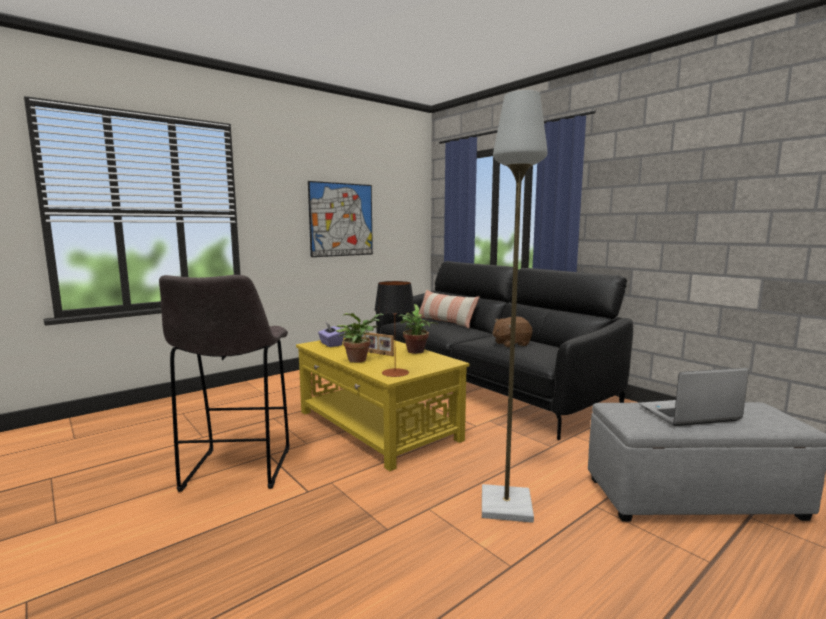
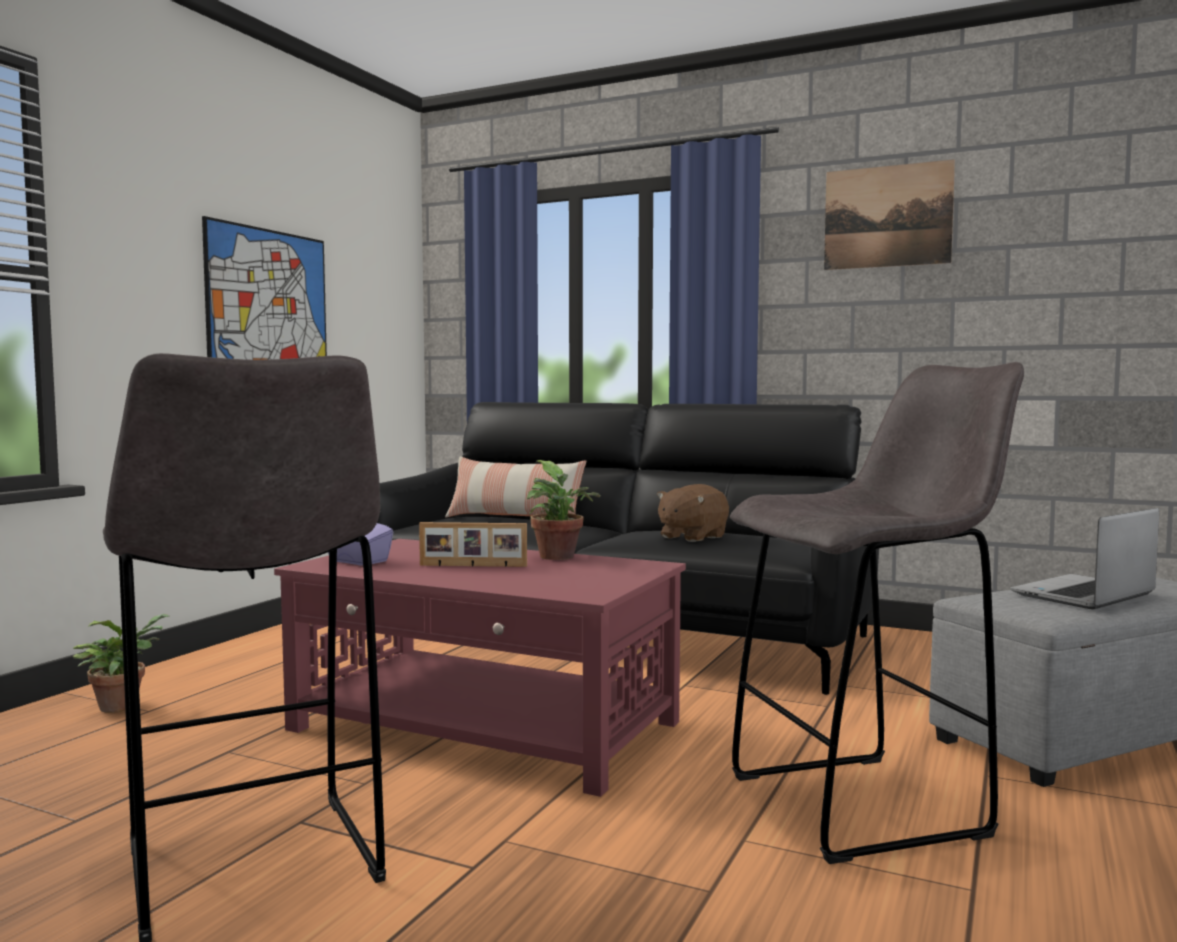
camera: 25 degrees left, 5 degrees down
yellow coffee table [296,332,469,471] -> red coffee table [274,539,686,797]
potted plant [336,313,384,363] -> potted plant moved to [72,614,171,713]
table lamp [374,281,415,377] -> none
grey floor lamp [482,90,548,523] -> grey stool [730,362,1024,864]
none -> picture [824,159,955,270]

